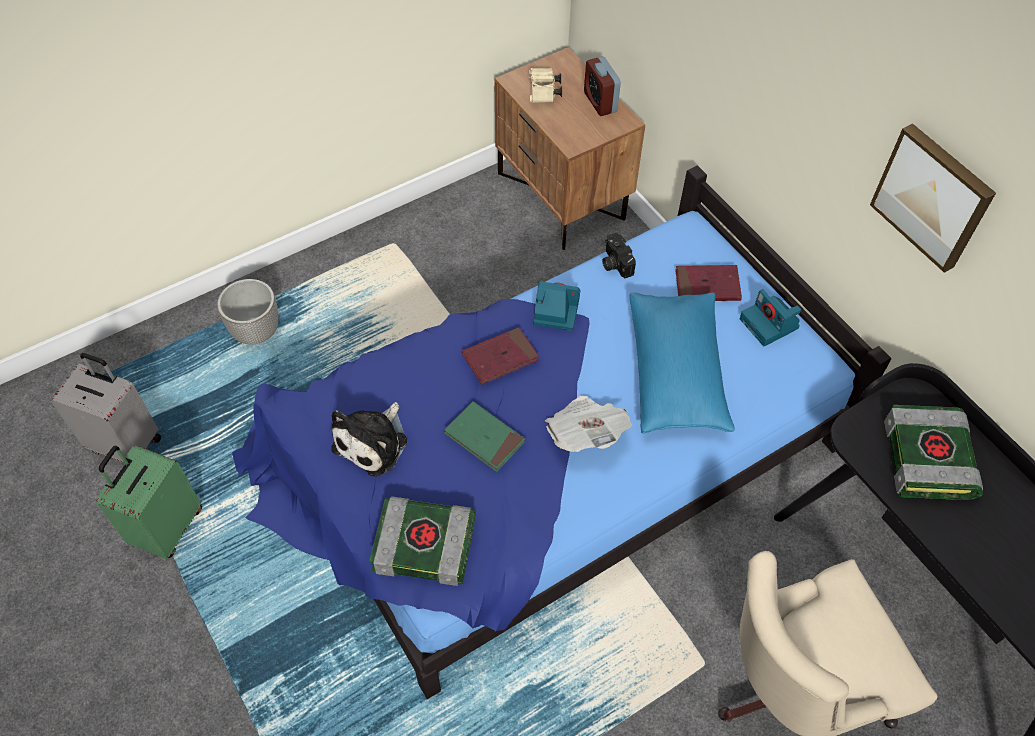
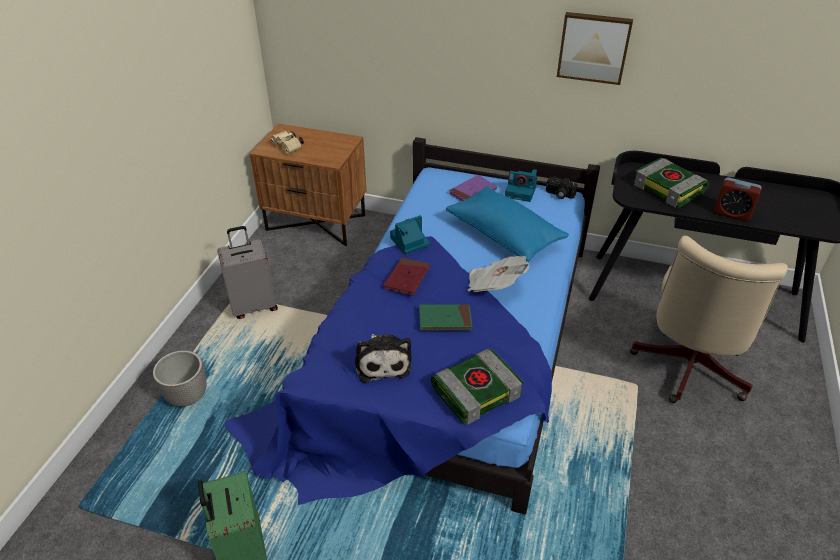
camera: 40 degrees left, 15 degrees down
grey suitcase [50,353,161,462] -> grey suitcase moved to [217,226,278,319]
alarm clock [584,56,621,116] -> alarm clock moved to [714,177,761,221]
camera [603,233,636,278] -> camera moved to [546,177,577,199]
red book [675,265,742,301] -> purple book [449,175,497,201]

